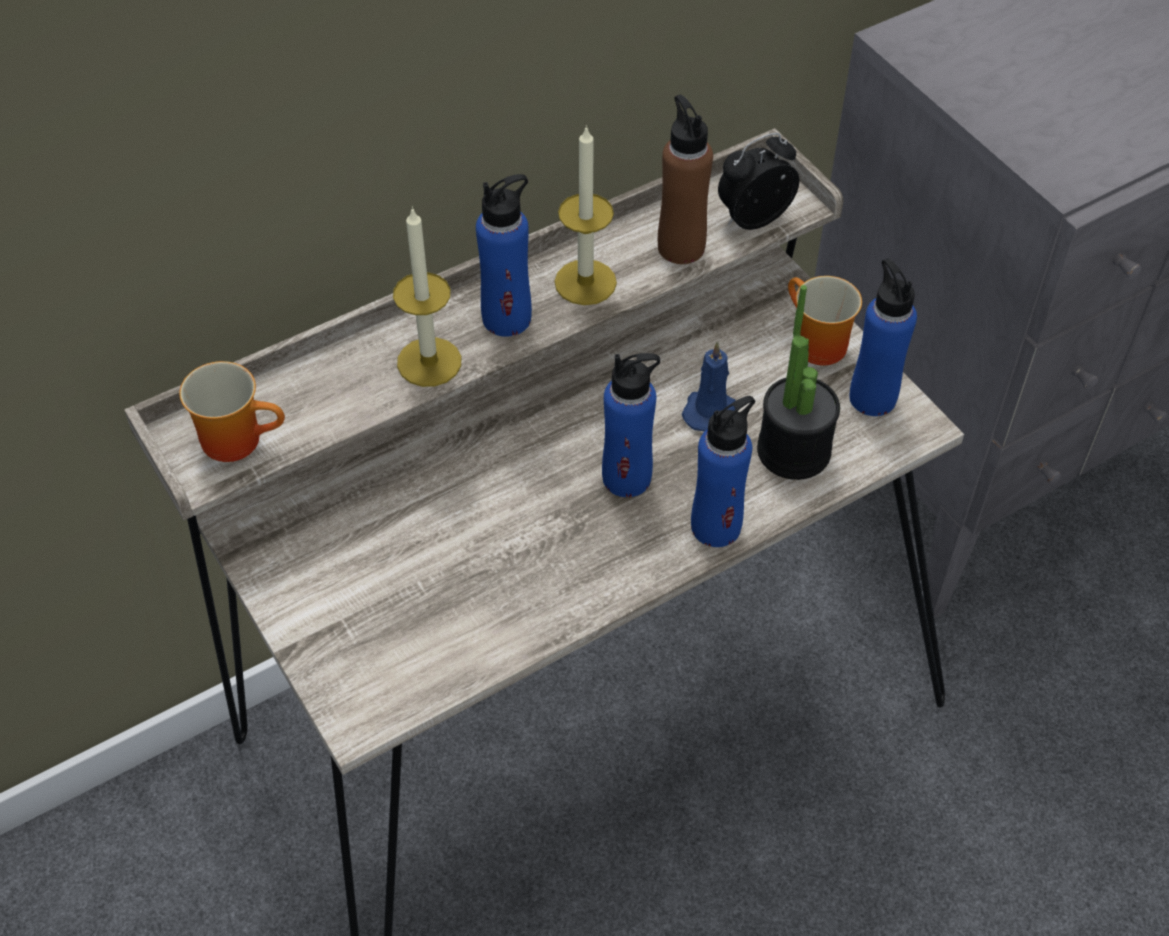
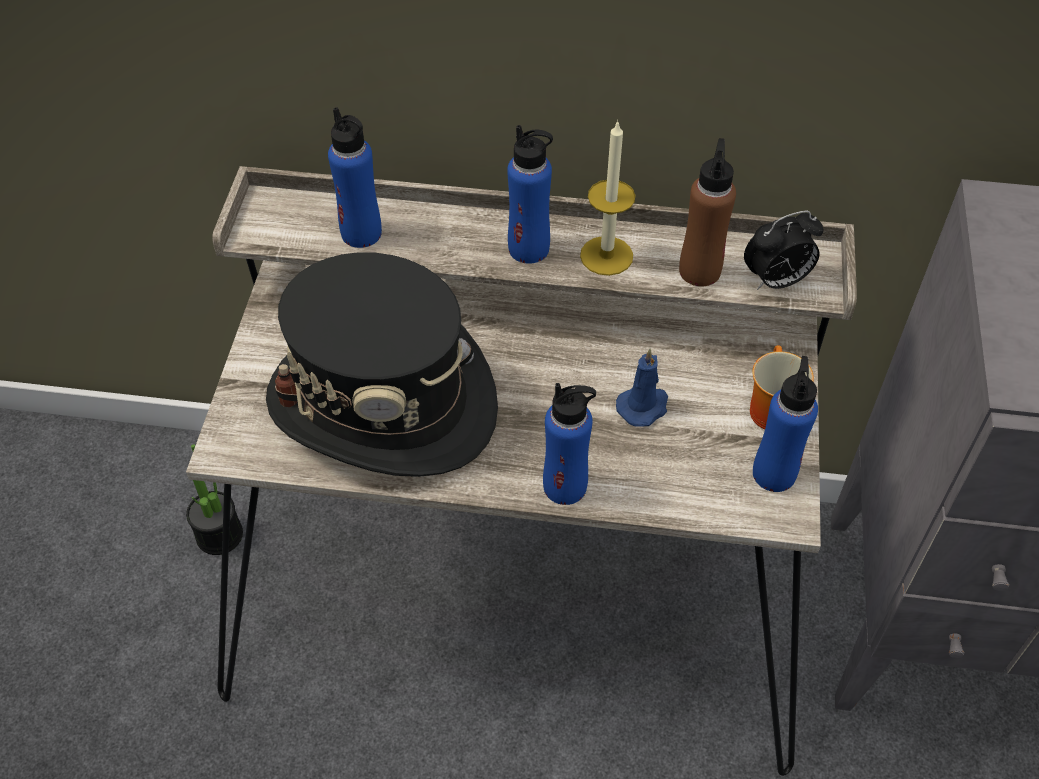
camera: 40 degrees right, 0 degrees up
mug [179,361,285,462] -> none
candle [393,206,461,387] -> none
blue bottle [602,353,660,497] -> blue bottle moved to [328,107,382,248]
alarm clock [718,133,799,230] -> alarm clock turned 150 degrees clockwise [744,211,824,290]
potted plant [757,285,840,480] -> potted plant moved to [186,444,243,555]
none -> black hat [266,252,498,477]

